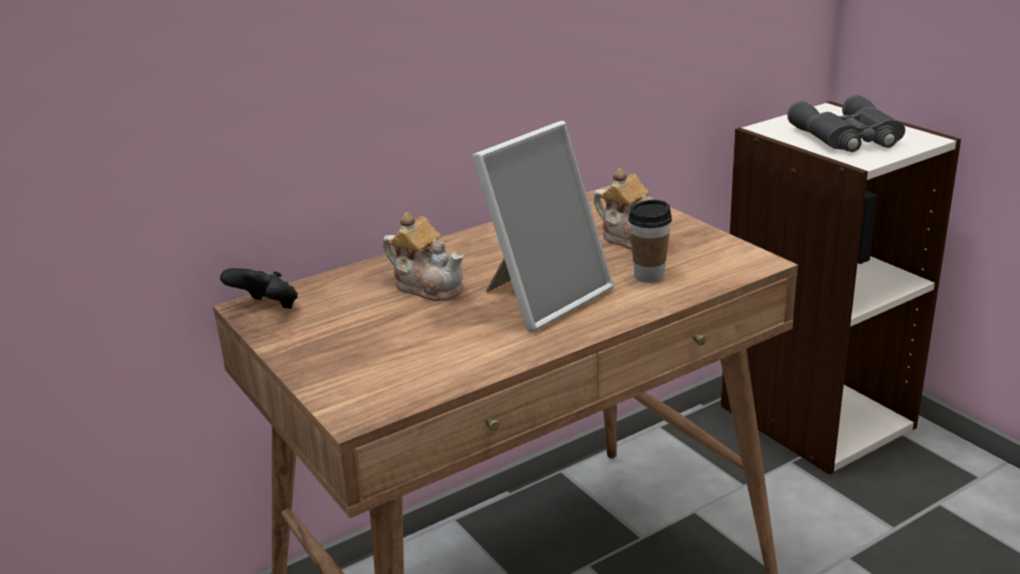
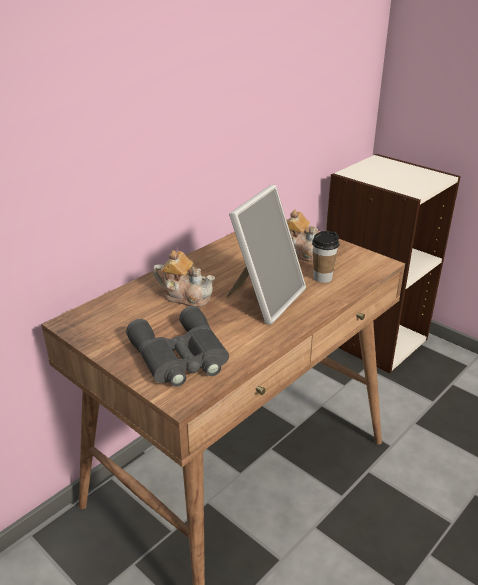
camera: 15 degrees left, 5 degrees up
black game controller [220,268,298,309] -> none
grey binoculars [787,95,905,152] -> grey binoculars moved to [126,306,229,387]

